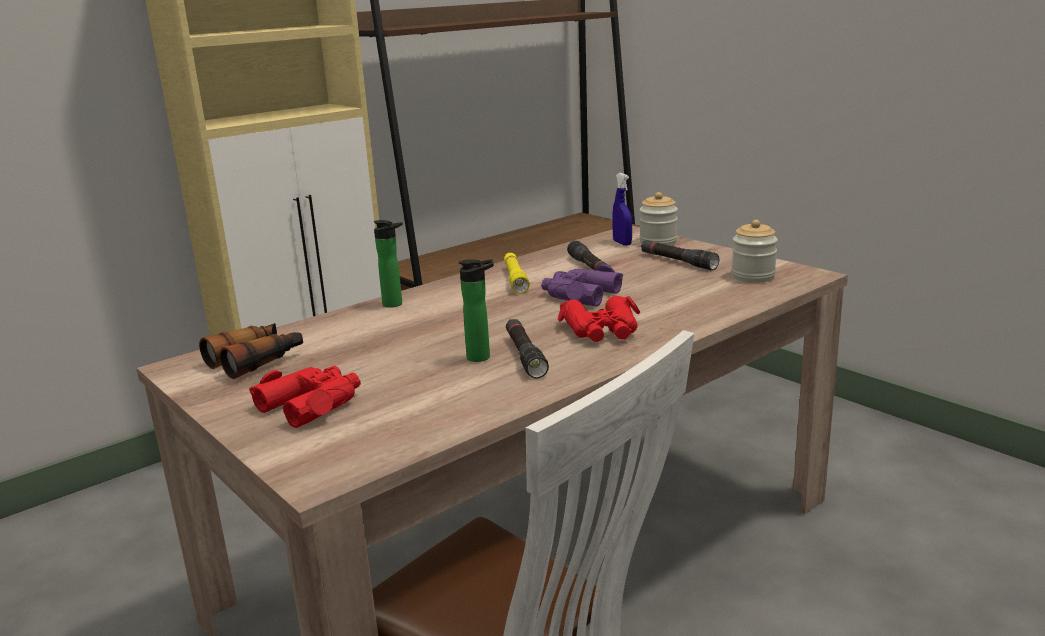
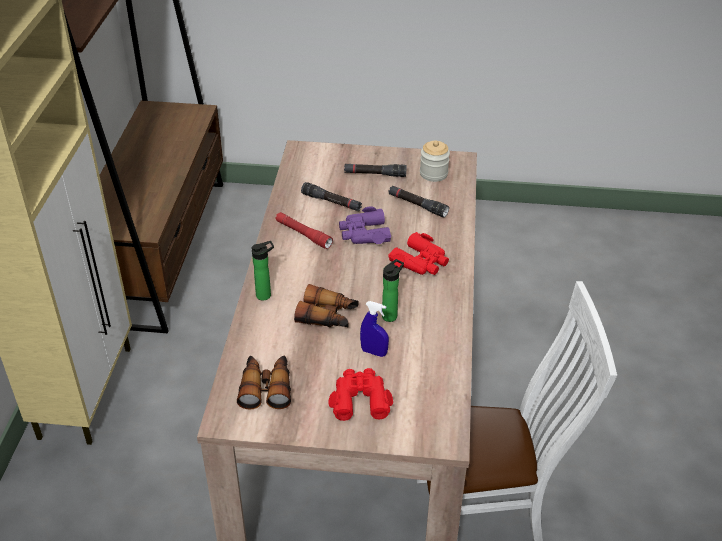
camera: 45 degrees left, 20 degrees up
yellow flashlight [504,253,530,294] -> red flashlight [275,212,333,249]
black flashlight [506,319,549,379] -> black flashlight moved to [388,185,449,217]
blue spray bottle [612,173,632,246] -> blue spray bottle moved to [360,301,389,357]
jar [639,192,678,246] -> none
none -> binoculars [294,284,358,327]

